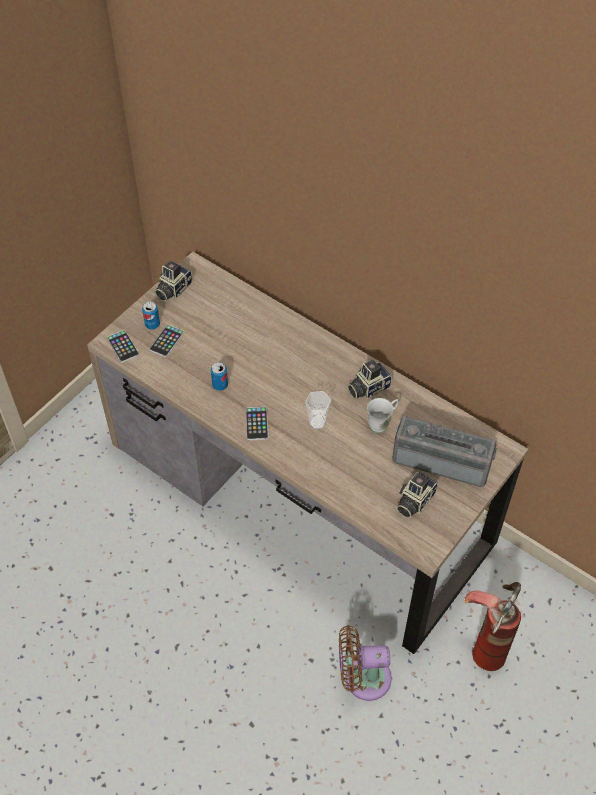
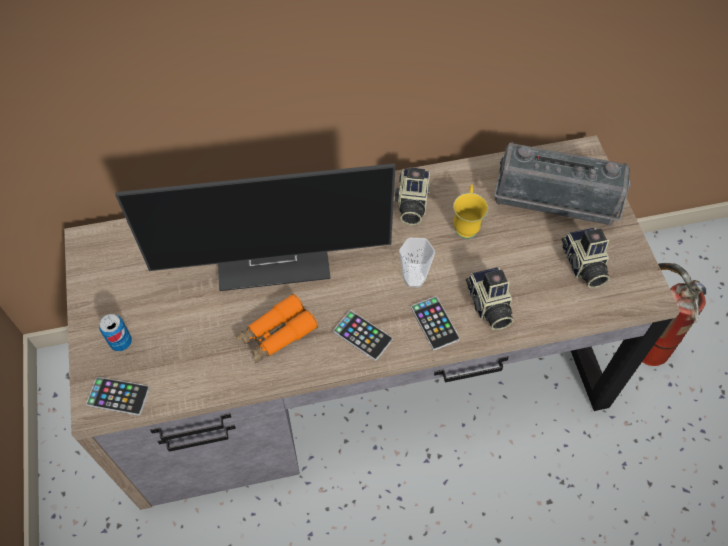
camera: 50 degrees left, 5 degrees up
phone [149,324,184,357] -> phone moved to [411,296,460,351]
camera [155,261,192,302] -> camera moved to [466,267,514,330]
can [211,362,228,391] -> orange binoculars [236,294,318,363]
brown fan [339,625,392,701] -> none
white mug [367,398,399,433] -> yellow mug [453,185,488,239]
radio [392,416,497,487] -> radio turned 135 degrees counterclockwise [494,142,631,226]
none -> monitor [115,163,395,291]

